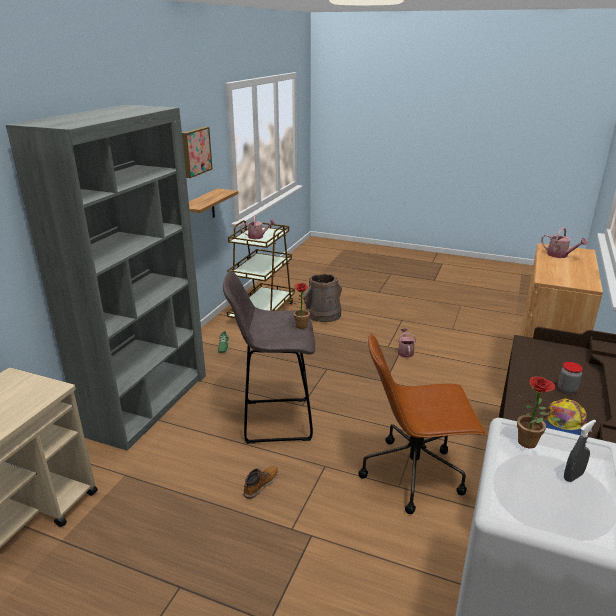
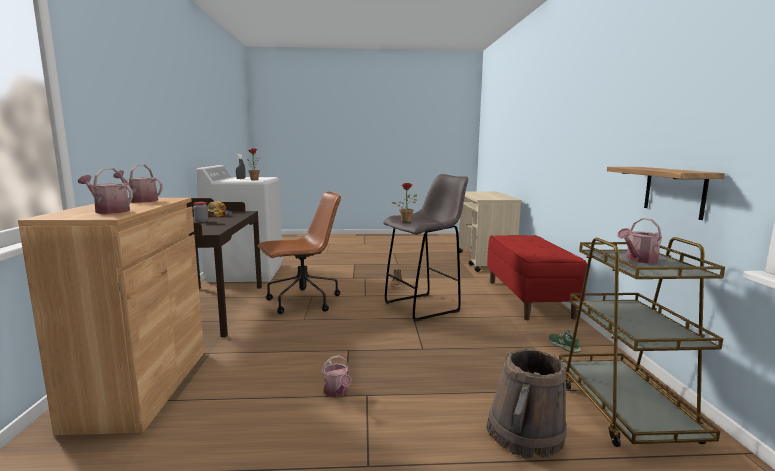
camera: 155 degrees right, 15 degrees down
grey bookcase [6,105,206,451] -> red bench [487,235,587,320]
picture [182,127,212,178] -> none
none -> watering can [113,164,163,203]

